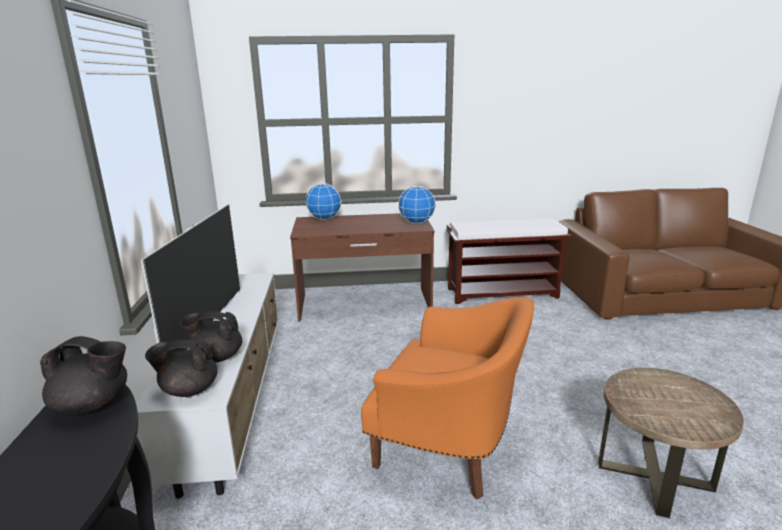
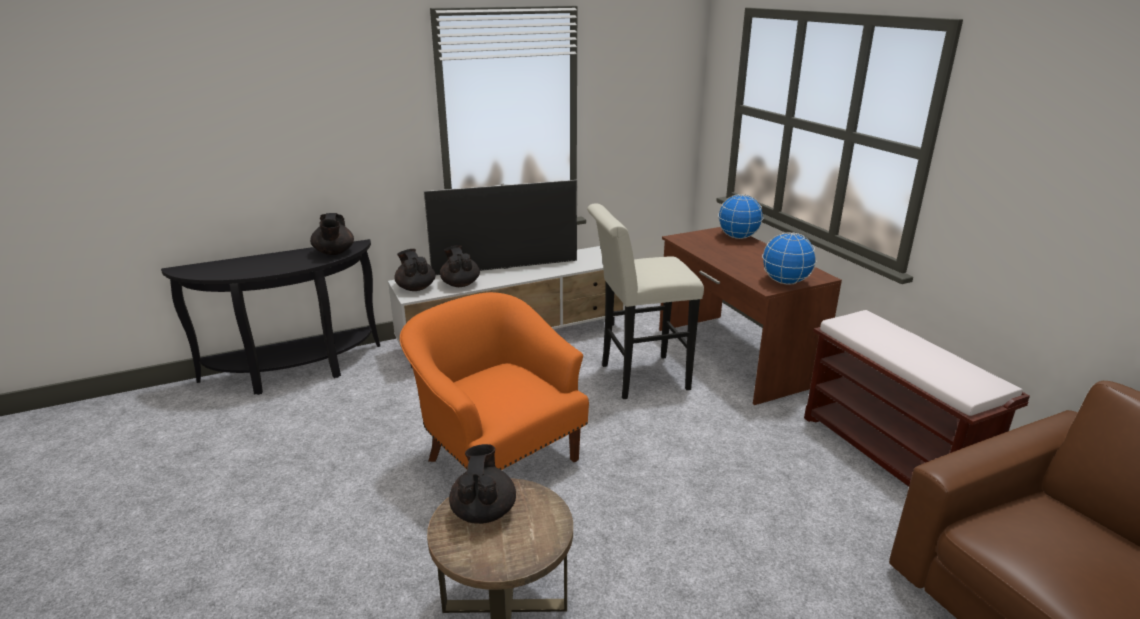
camera: 70 degrees right, 5 degrees up
orange armchair [361,297,534,500] -> orange armchair turned 135 degrees clockwise [400,292,589,470]
none -> black teapot [449,444,516,524]
none -> white stool [587,203,704,399]

